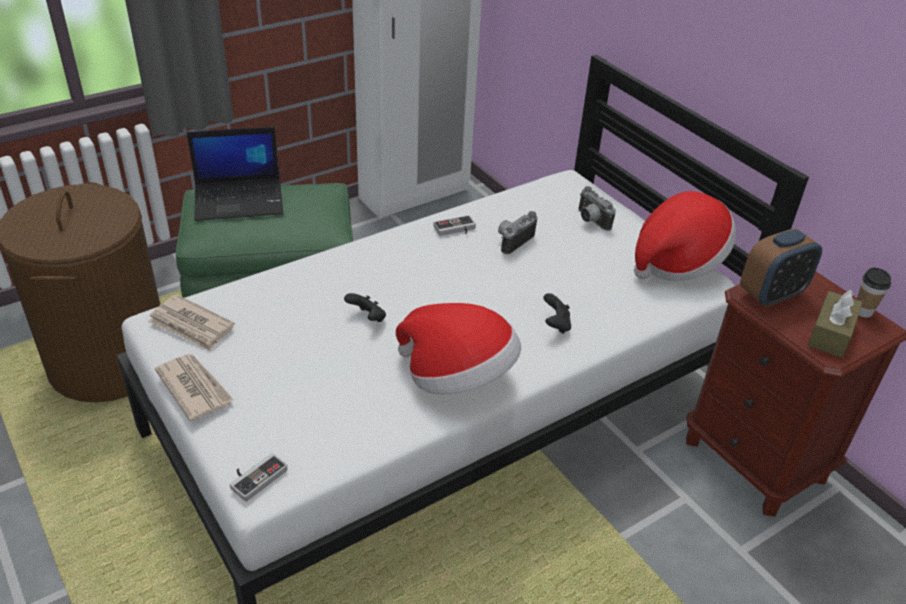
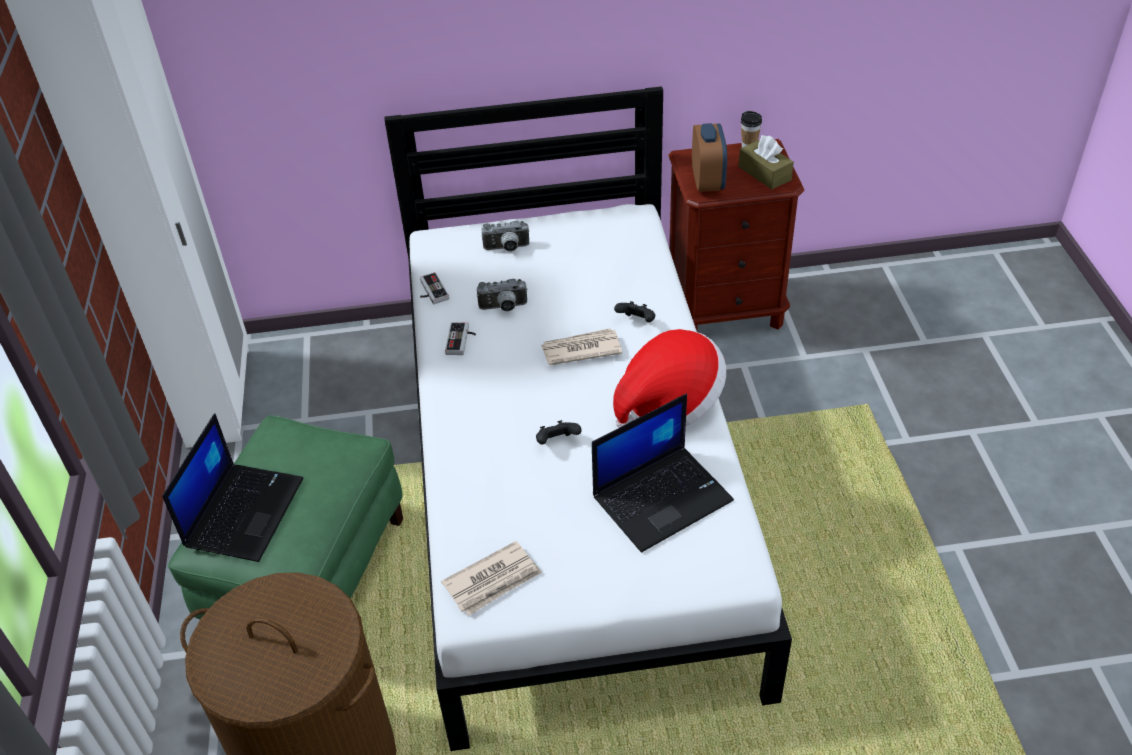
camera: 60 degrees left, 5 degrees up
newspaper [155,354,234,421] -> newspaper moved to [541,328,622,365]
game controller [230,453,287,502] -> game controller moved to [420,272,449,304]
camera [498,211,537,254] -> camera turned 75 degrees counterclockwise [477,279,528,312]
hat [634,191,736,282] -> none
none -> laptop [592,394,734,552]

